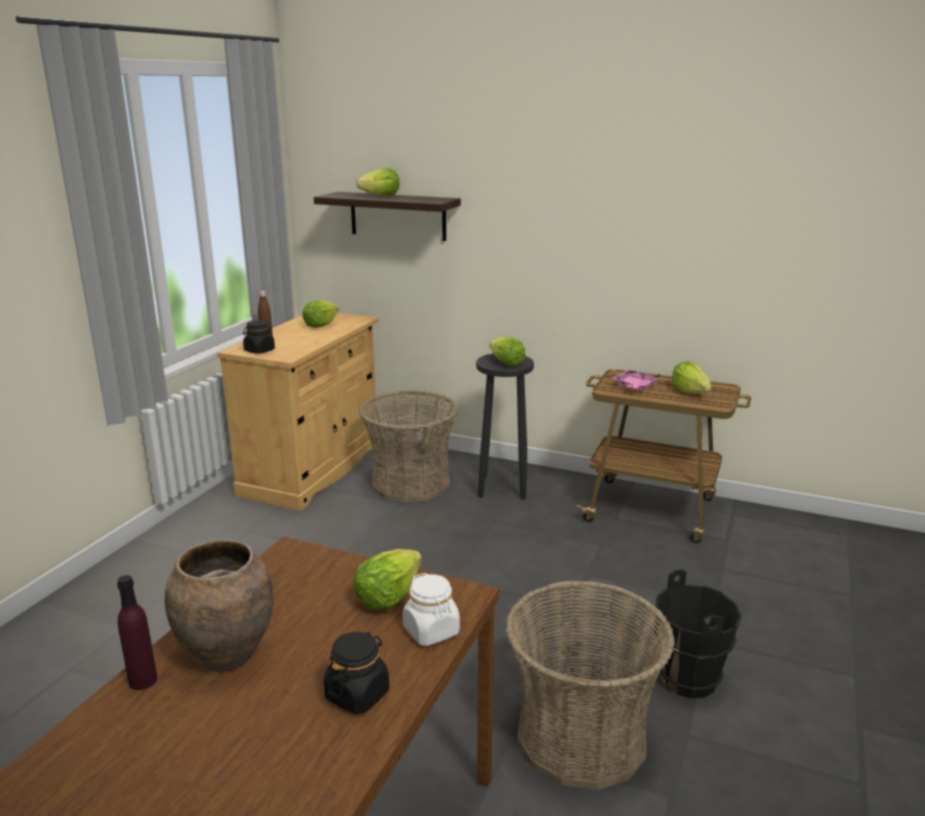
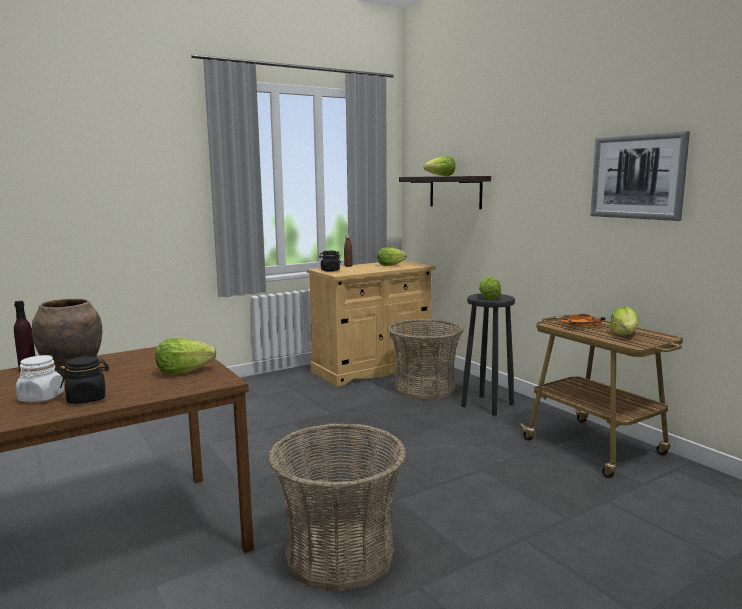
camera: 35 degrees right, 10 degrees down
white jar [403,573,460,646] -> white jar moved to [16,355,64,402]
pink tray [612,370,660,390] -> orange tray [558,314,606,327]
black bucket [654,569,742,698] -> none
none -> picture [590,131,690,221]

